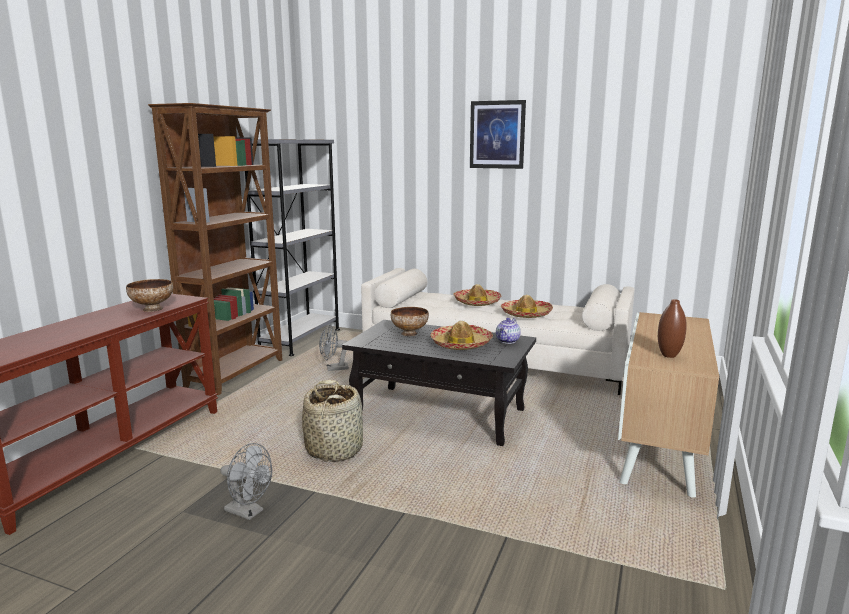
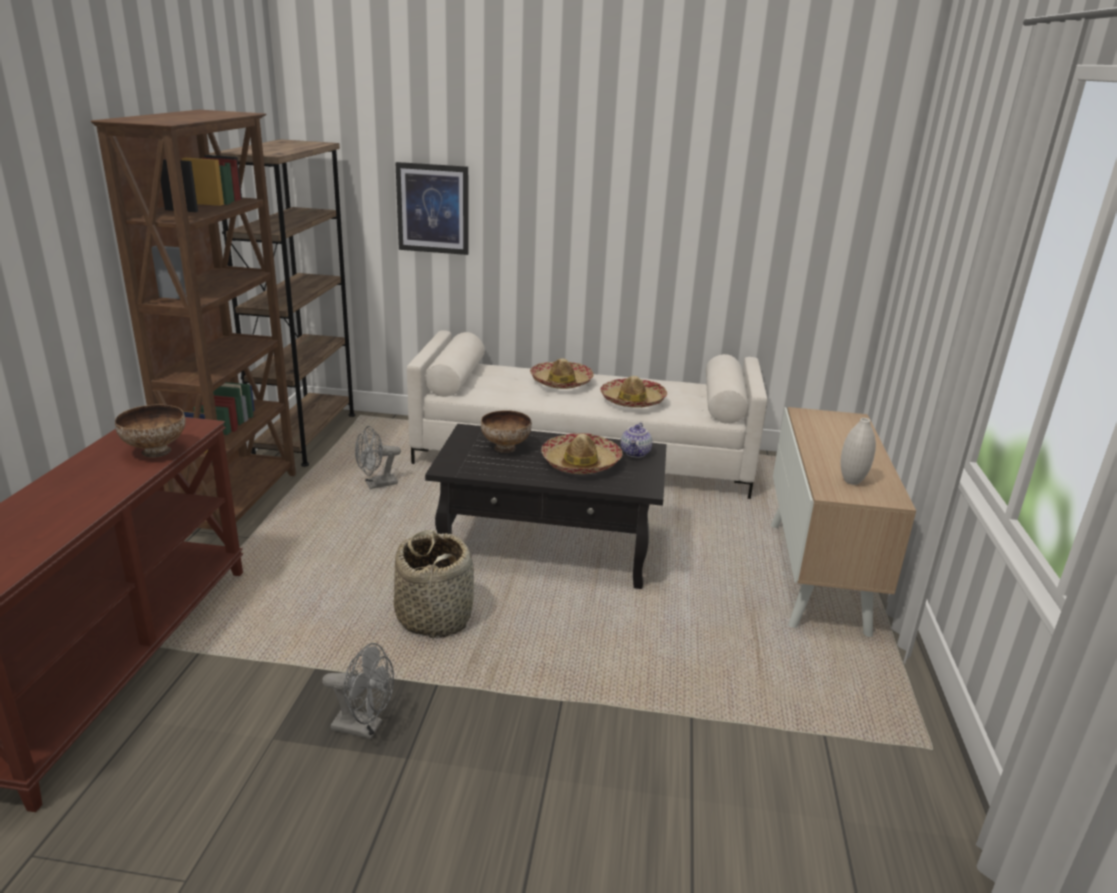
camera: 15 degrees left, 10 degrees up
grey bookcase [245,139,340,356] -> brown bookcase [209,139,355,467]
picture [470,100,526,169] -> picture moved to [396,162,469,255]
brown vase [658,299,687,358] -> white vase [841,418,876,485]

